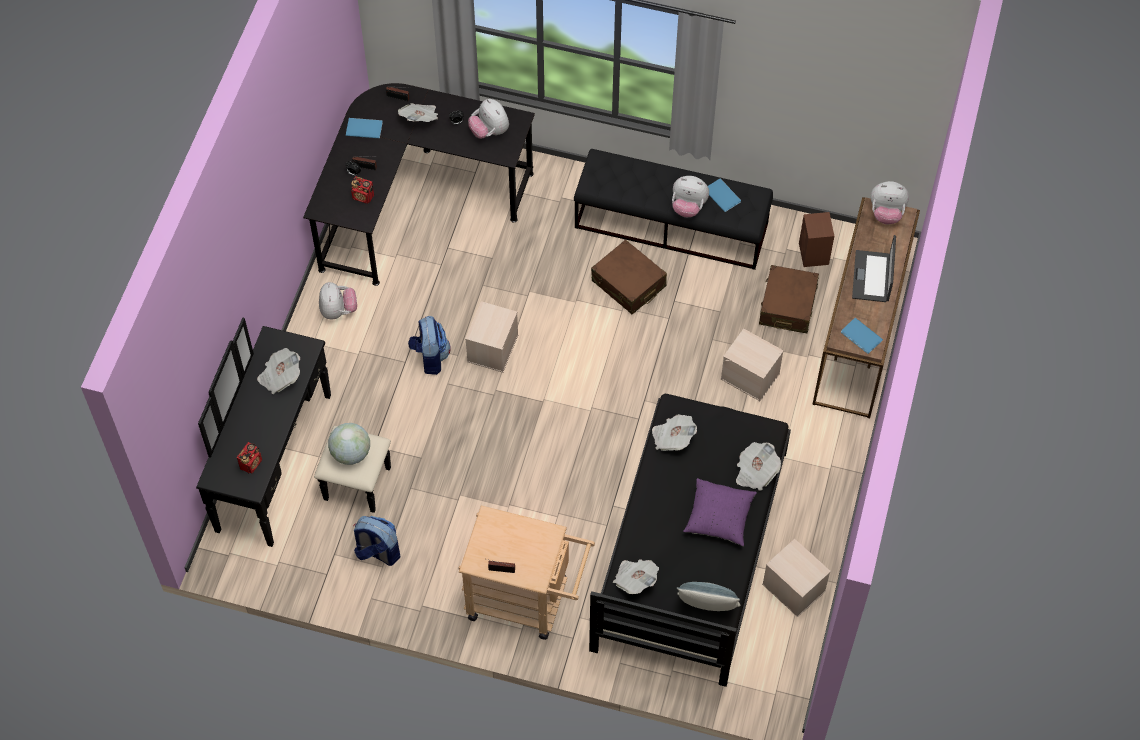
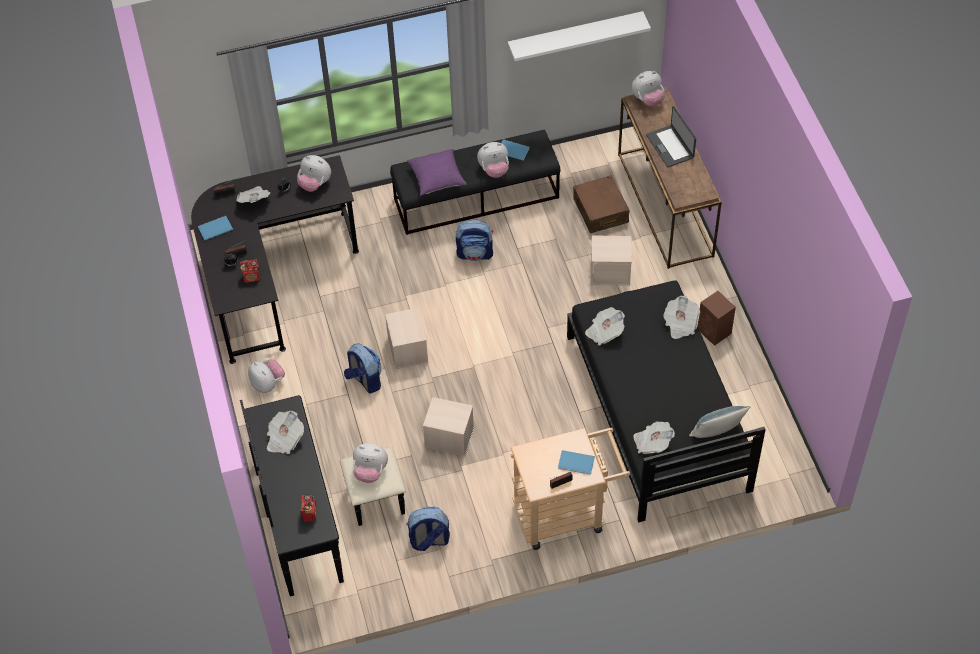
camera: 30 degrees left, 5 degrees down
globe [328,423,370,465] -> plush toy [353,443,388,483]
brown suitcase [591,240,667,314] -> backpack [456,220,493,261]
purple pillow [683,478,757,546] -> purple pillow moved to [407,149,467,195]
beige storage box [762,539,831,617] -> beige storage box moved to [423,397,474,456]
brown speaker [799,212,834,267] -> brown speaker moved to [698,291,736,346]
blue book [841,318,883,354] -> blue book moved to [558,450,595,475]
none -> white shelf [508,11,651,61]

